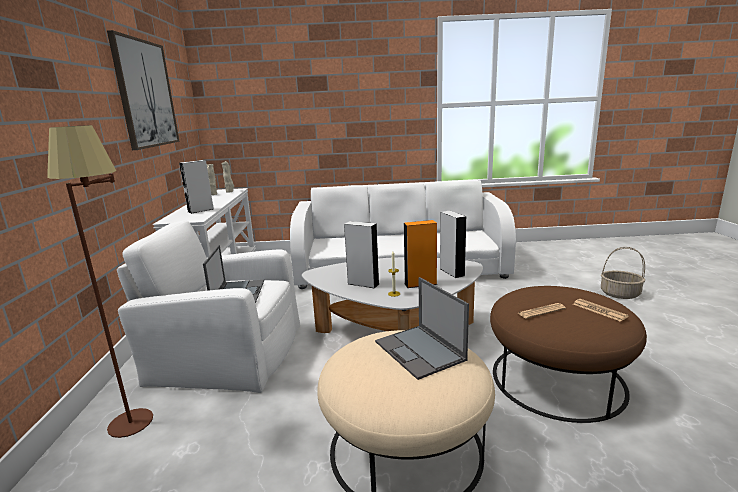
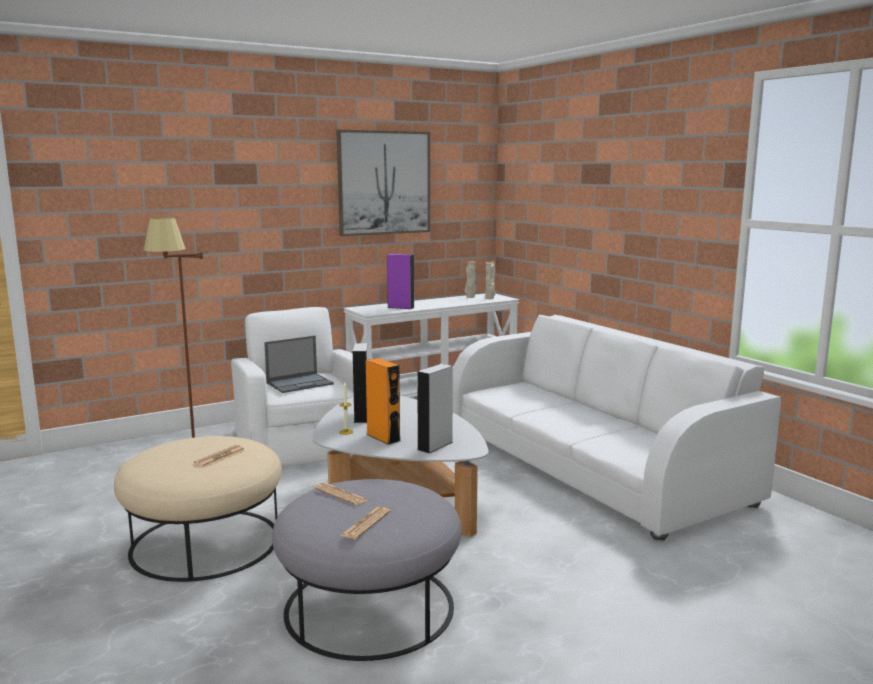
camera: 60 degrees right, 5 degrees down
grey speaker [179,160,214,214] -> purple speaker [387,254,415,309]
laptop [375,277,469,380] -> newspaper [194,445,245,467]
brown ottoman [490,286,647,423] -> grey ottoman [272,479,462,661]
basket [601,247,645,299] -> none

